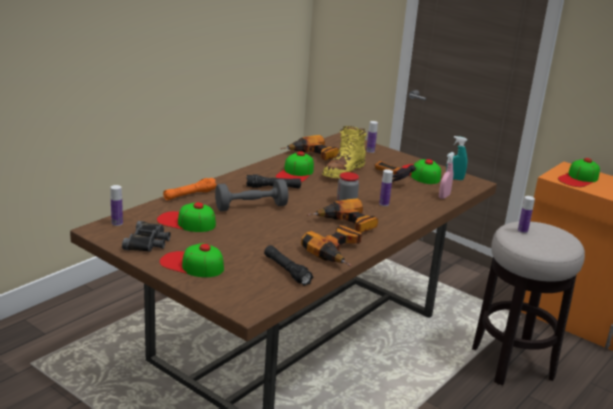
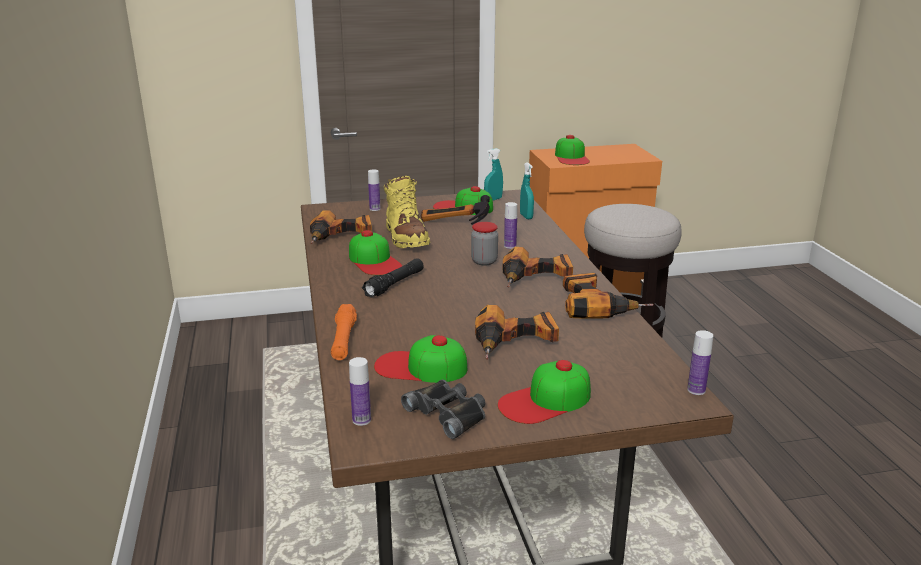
camera: 50 degrees left, 0 degrees up
cap [157,202,216,232] -> cap turned 45 degrees clockwise [374,335,467,383]
grey dumbbell [215,179,288,211] -> none
black flashlight [264,245,314,286] -> none
pink spray bottle [439,152,455,199] -> turquoise spray bottle [520,162,534,220]
bottle [518,196,535,233] -> bottle moved to [687,330,713,395]
none -> power drill [475,305,559,359]

